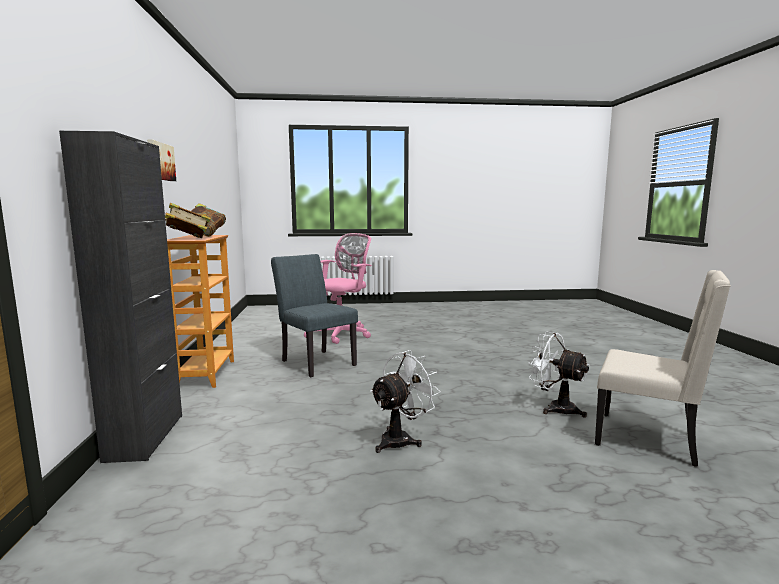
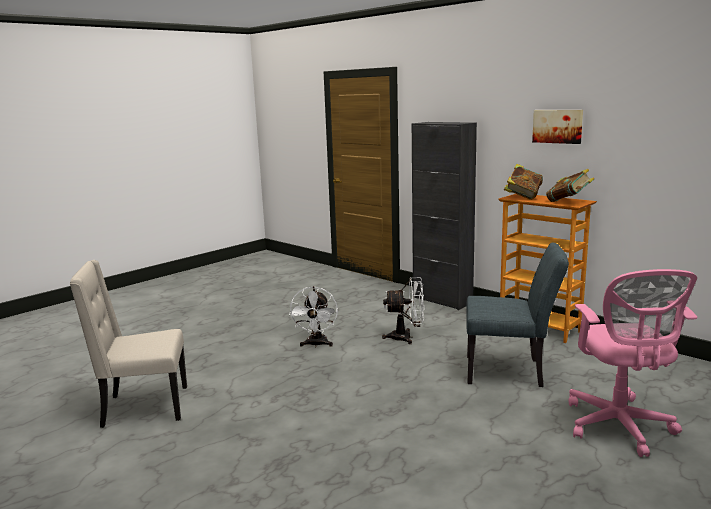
camera: 140 degrees right, 5 degrees up
white fan [528,332,589,418] -> white fan moved to [382,277,425,344]

